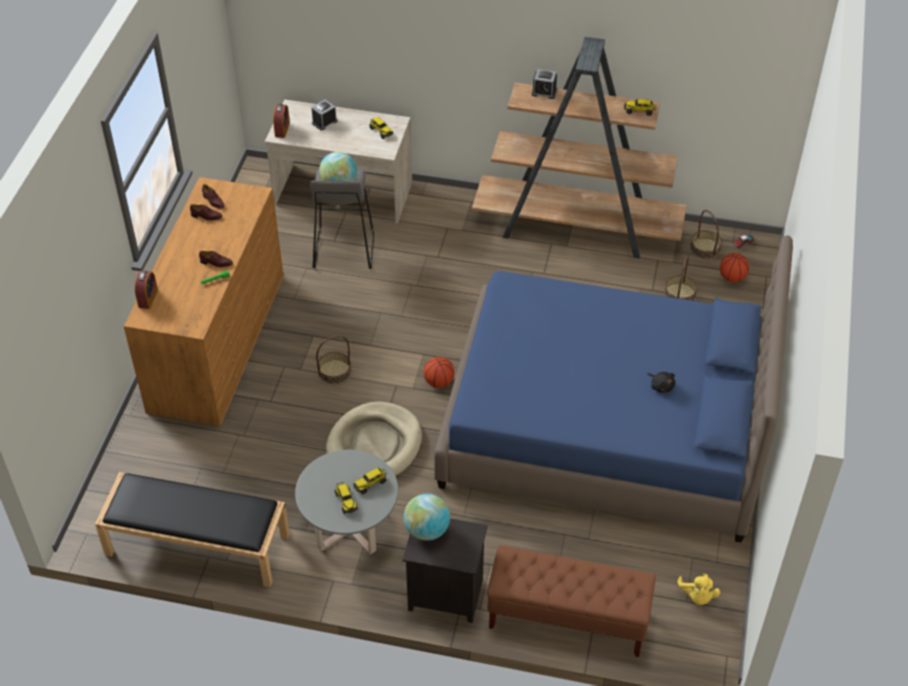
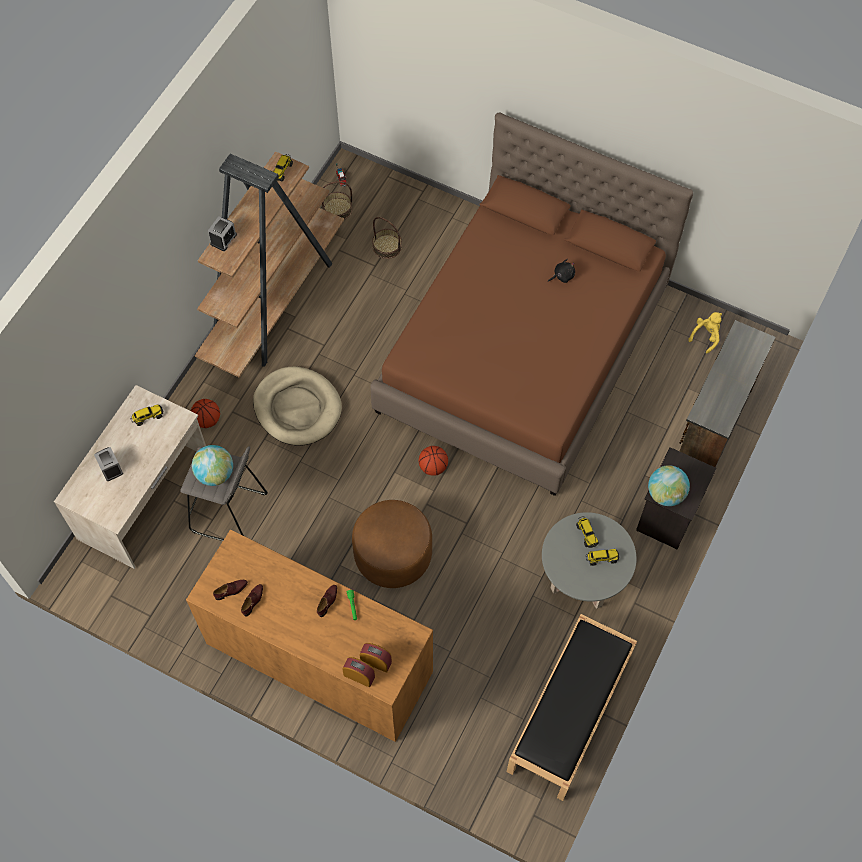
camera: 75 degrees left, 15 degrees up
alarm clock [273,104,290,138] -> alarm clock moved to [359,643,392,673]
basket [316,335,351,384] -> brown ottoman [352,500,432,588]
beige dog bed [326,401,422,476] -> beige dog bed moved to [253,366,342,445]
blue bed [434,235,793,543] -> brown bed [370,112,693,496]
brown bench [487,545,655,657] -> brown dresser [679,320,776,468]
yellow plush toy [677,573,720,605] -> yellow plush toy turned 60 degrees counterclockwise [688,312,722,353]
basketball [720,253,749,282] -> basketball moved to [191,399,220,428]

